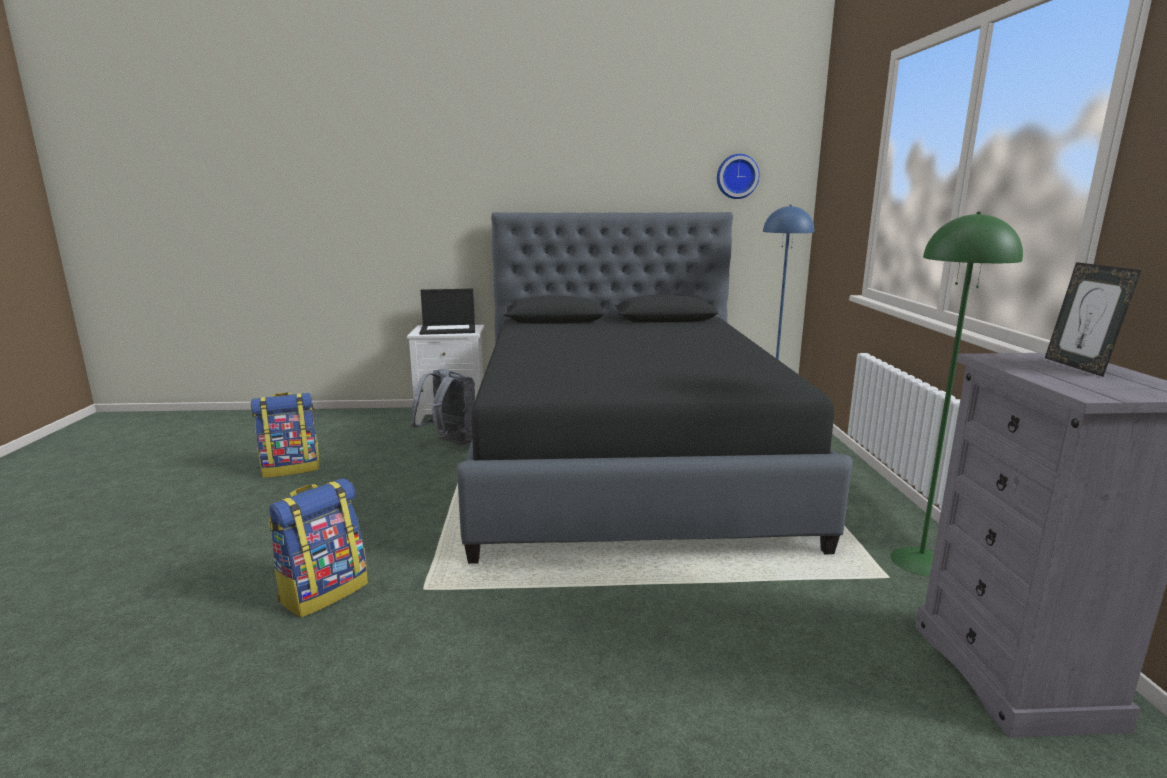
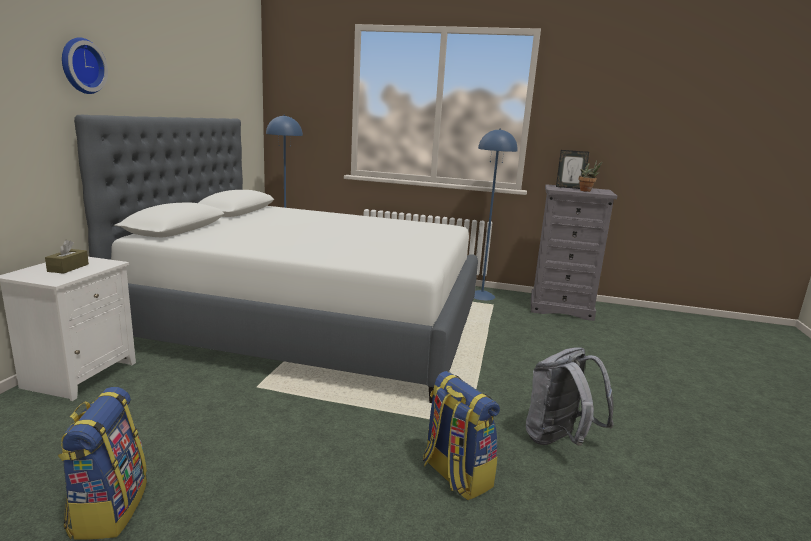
camera: 75 degrees left, 0 degrees up
grey backpack [411,369,475,445] -> grey backpack moved to [526,348,614,446]
laptop [420,289,475,335] -> brown tissue box [45,240,89,274]
black bed [456,212,853,564] -> white bed [74,115,478,403]
wall clock [717,154,760,199] -> wall clock moved to [62,37,108,94]
green floor lamp [890,212,1023,577] -> blue floor lamp [474,129,518,301]
none -> potted plant [579,160,603,192]

